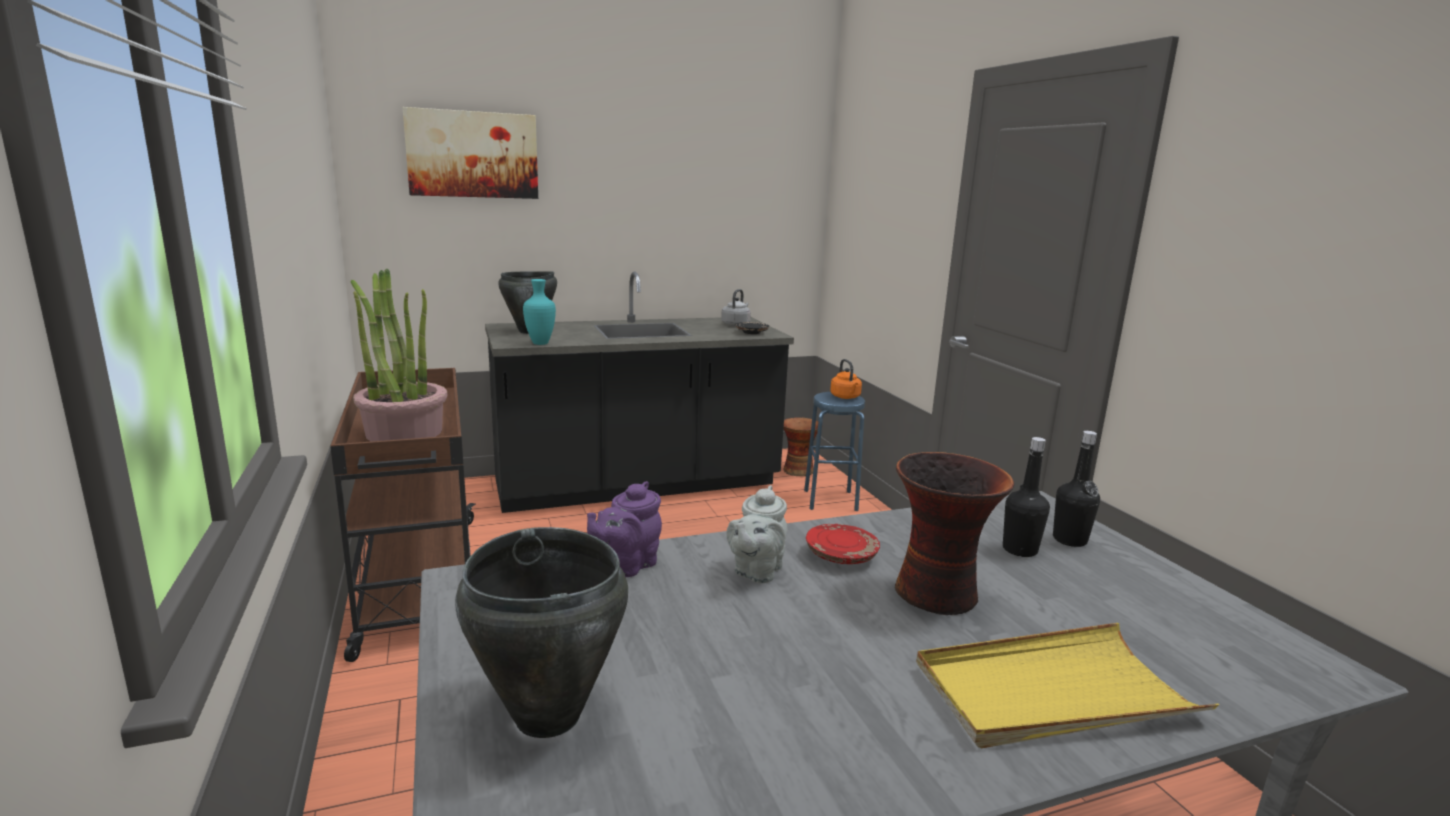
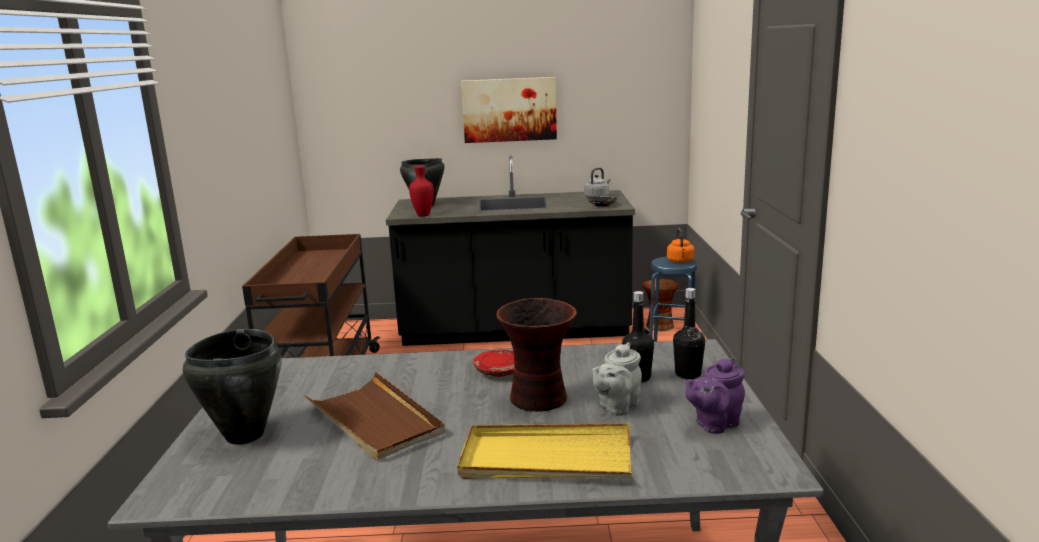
camera: 20 degrees right, 0 degrees up
potted plant [350,269,447,441] -> none
picture [403,107,538,199] -> picture moved to [461,77,557,143]
turquoise vase [523,279,556,345] -> red vase [409,166,434,217]
purple teapot [587,481,662,577] -> purple teapot moved to [686,358,745,434]
grey teapot [726,485,788,583] -> grey teapot moved to [592,342,642,416]
none -> brown tray [305,372,445,460]

